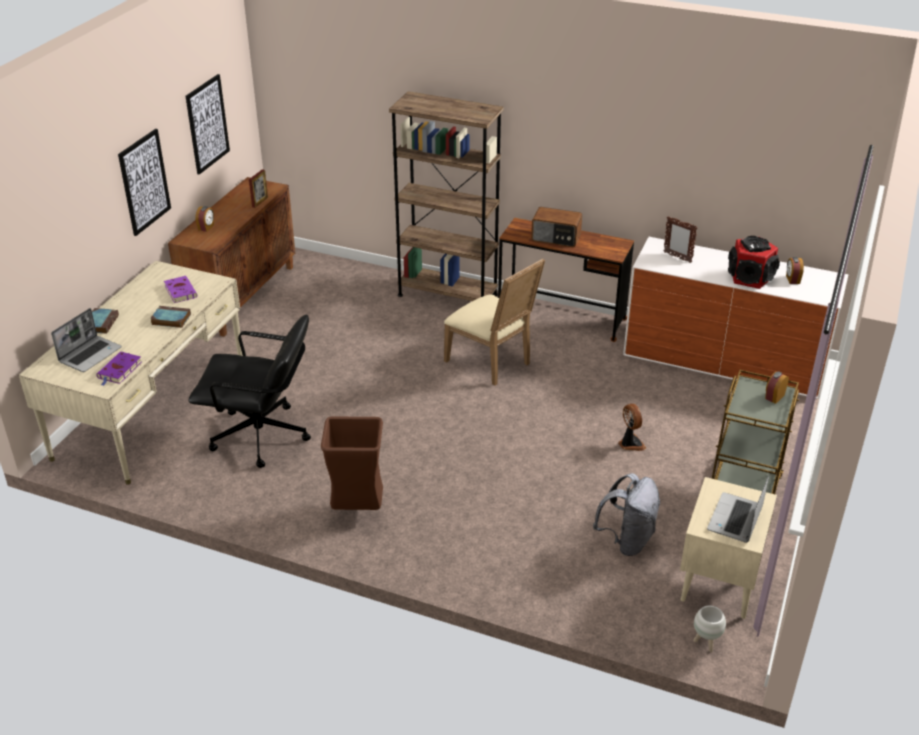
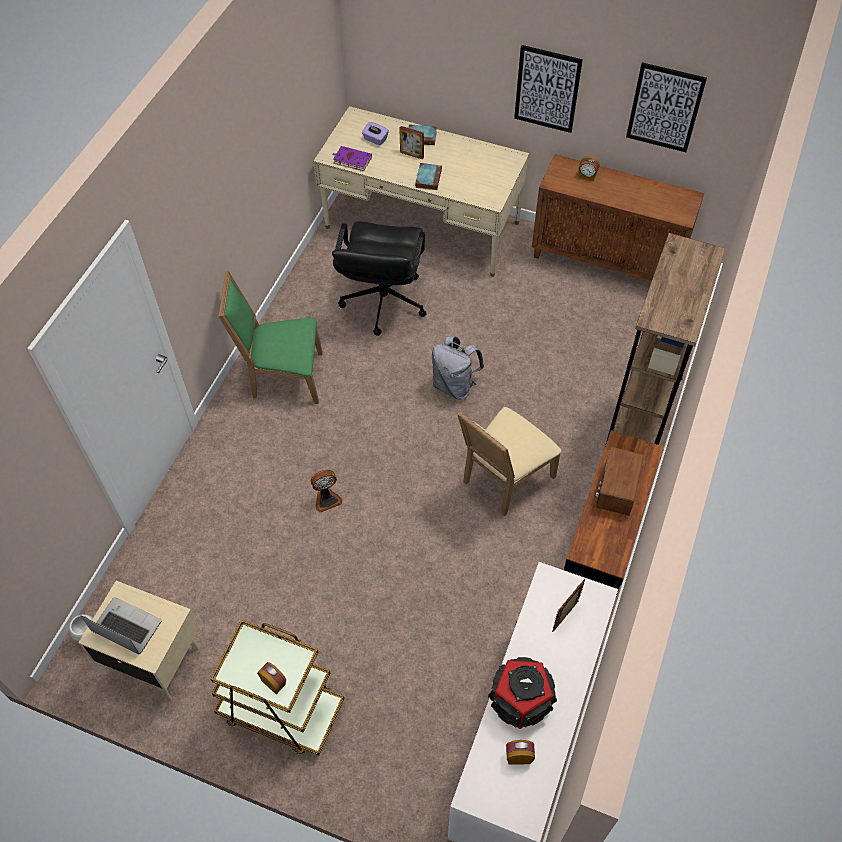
camera: 90 degrees right, 20 degrees up
laptop [51,308,122,372] -> purple tissue box [362,122,389,146]
purple book [164,276,197,303] -> none
picture frame [249,169,268,208] -> picture frame moved to [399,126,424,160]
brown trash can [321,416,383,510] -> green chair [218,271,323,404]
grey backpack [593,473,660,556] -> grey backpack moved to [432,336,484,400]
fan [618,404,647,451] -> fan moved to [310,470,343,513]

